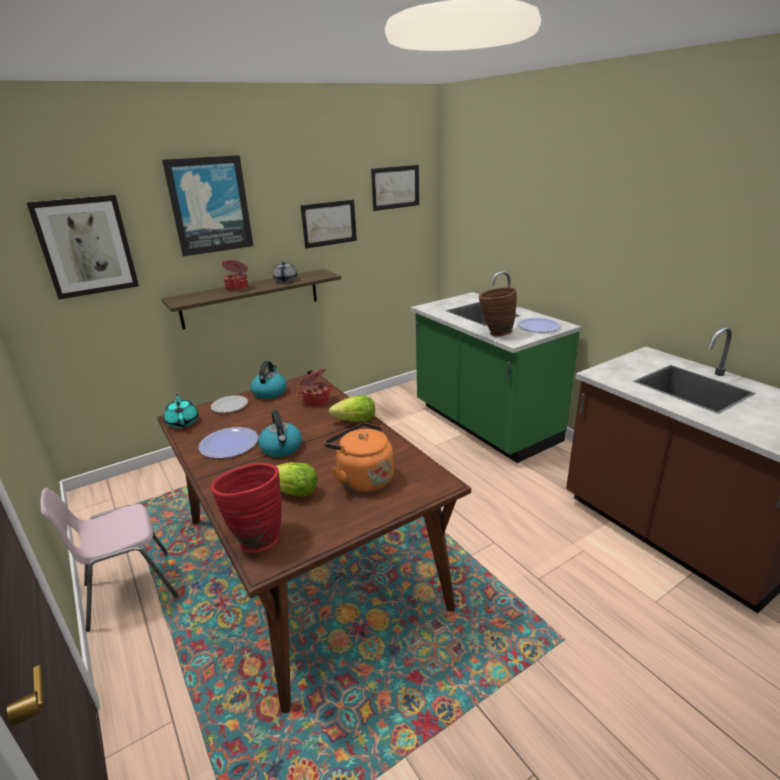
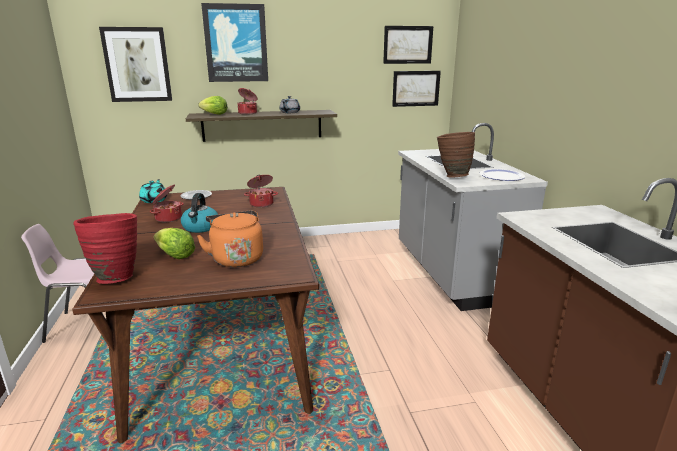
camera: 20 degrees right, 5 degrees down
plate [198,427,258,458] -> cooking pot [150,185,184,222]
kettle [251,361,286,399] -> none
picture [301,200,357,249] -> picture moved to [392,71,441,107]
lettuce [329,395,375,422] -> lettuce moved to [198,96,228,115]
green counter [411,271,581,463] -> grey counter [398,123,548,311]

